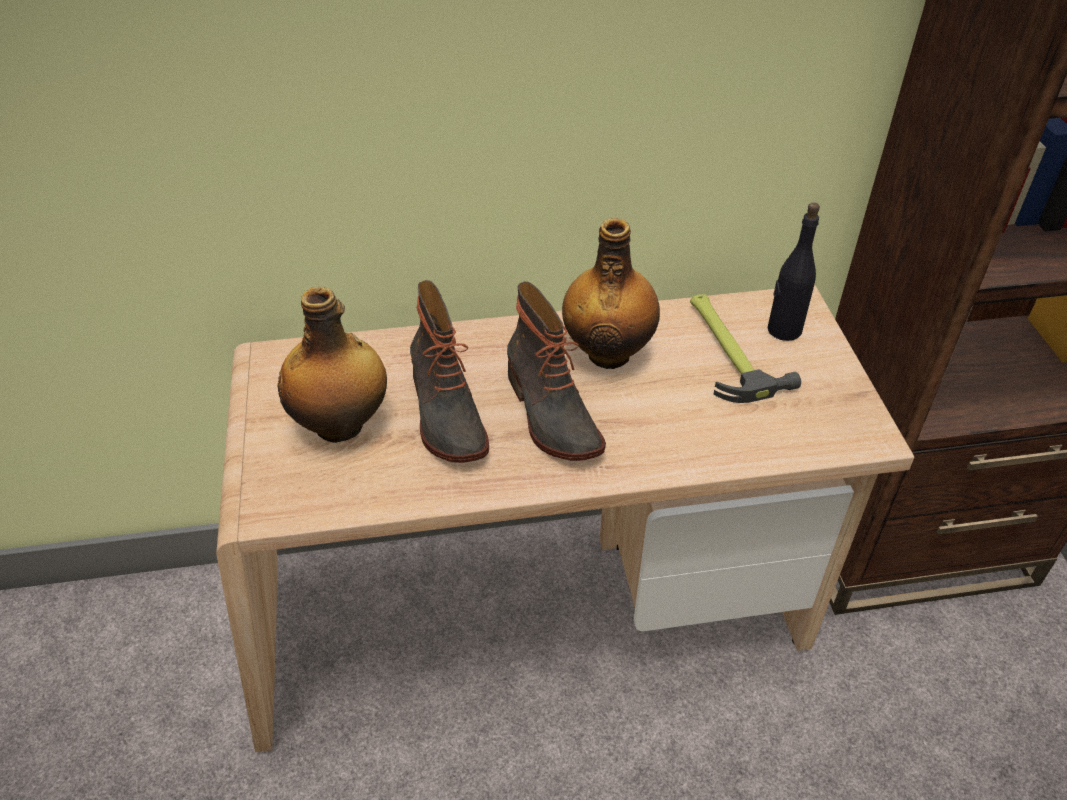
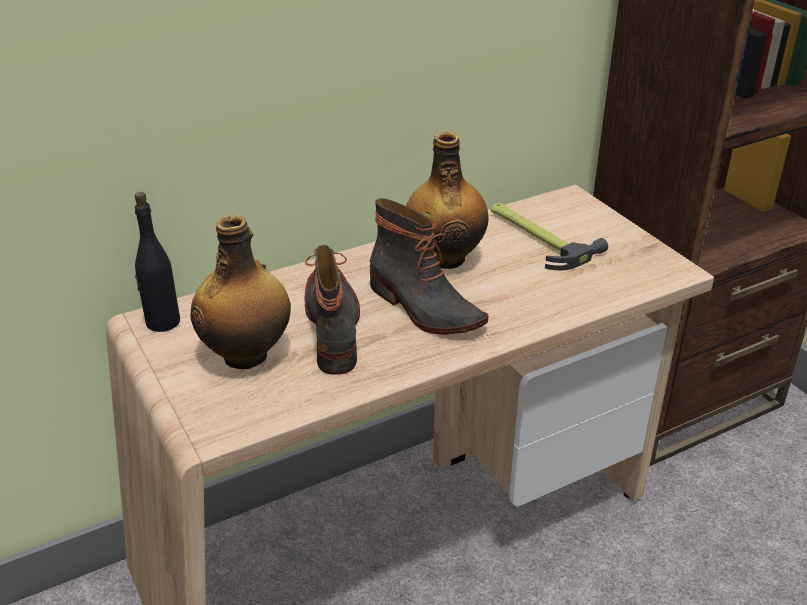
camera: 20 degrees left, 10 degrees down
boot [410,280,489,463] -> boot turned 150 degrees counterclockwise [305,245,360,375]
black bottle [768,203,820,341] -> black bottle moved to [135,192,180,332]

